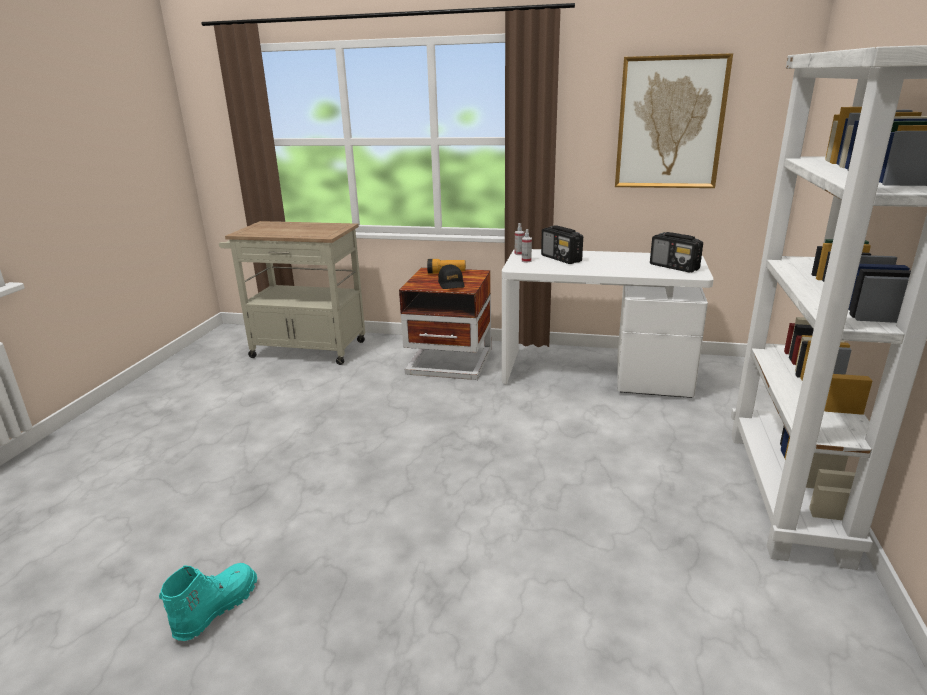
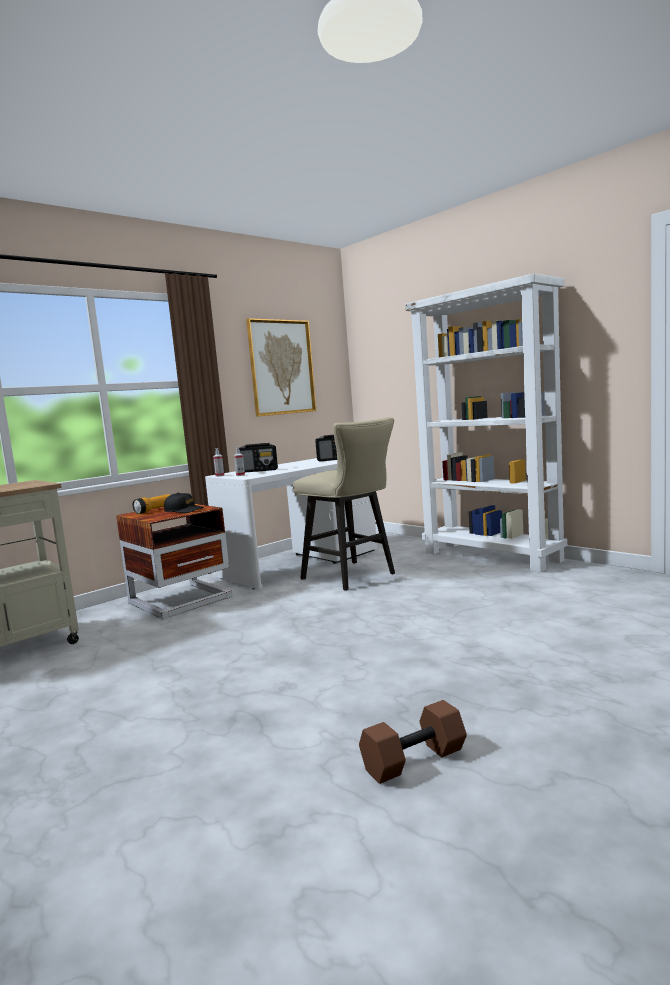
camera: 55 degrees left, 15 degrees down
turquoise boot [159,563,257,641] -> brown dumbbell [359,700,467,784]
none -> beige stool [293,417,395,591]

